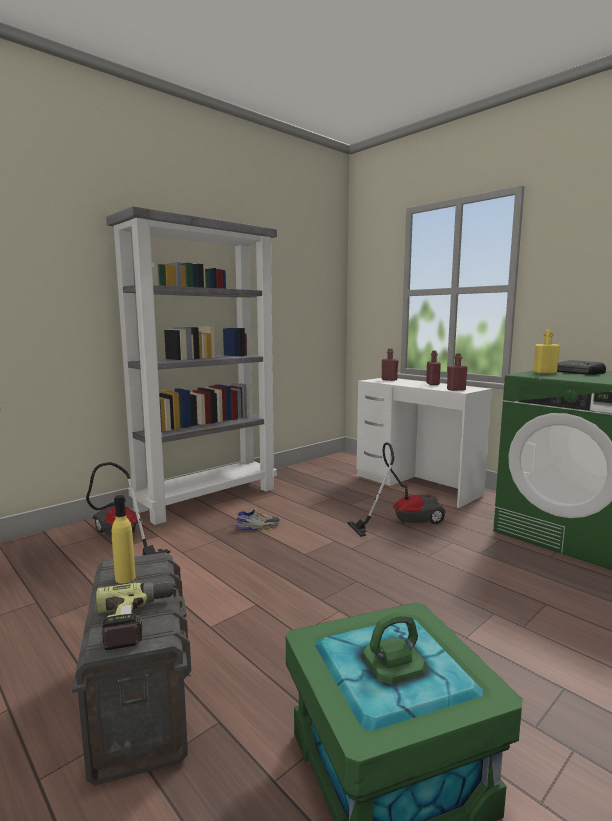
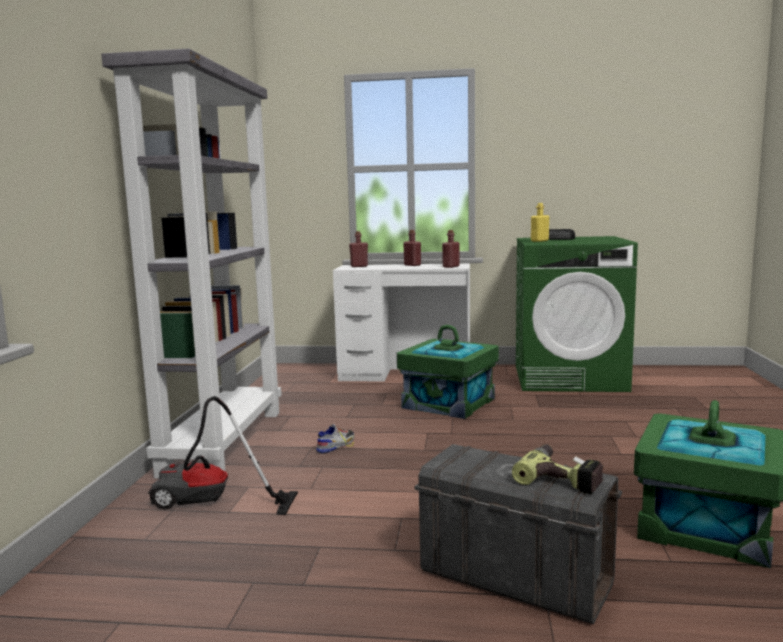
camera: 40 degrees left, 0 degrees up
yellow bottle [112,495,136,584] -> none
vacuum cleaner [347,442,446,537] -> green storage box [397,325,499,419]

